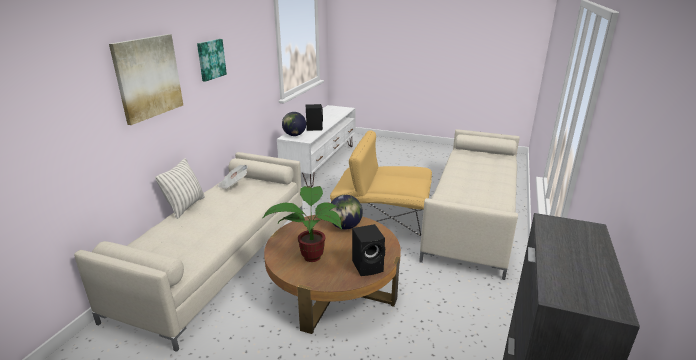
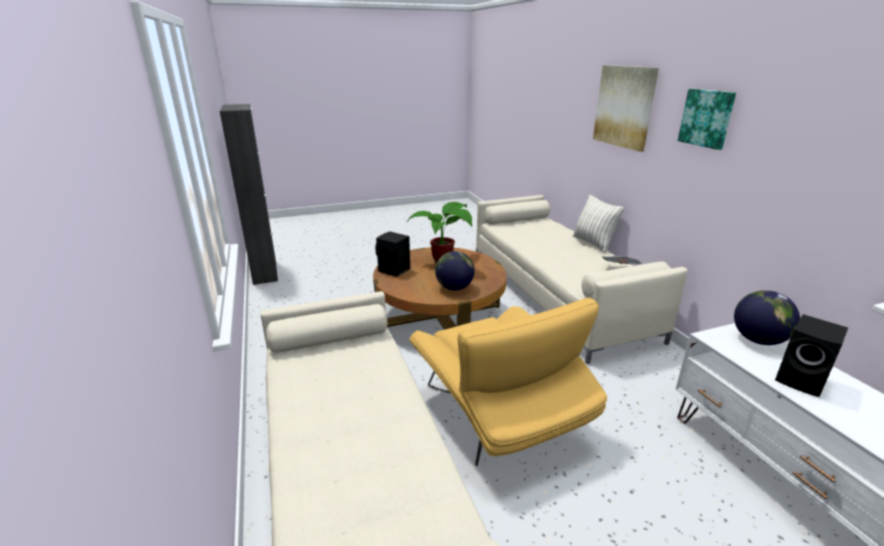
camera: 140 degrees right, 0 degrees up
yellow armchair [330,130,432,236] -> yellow armchair turned 90 degrees clockwise [409,298,607,466]

